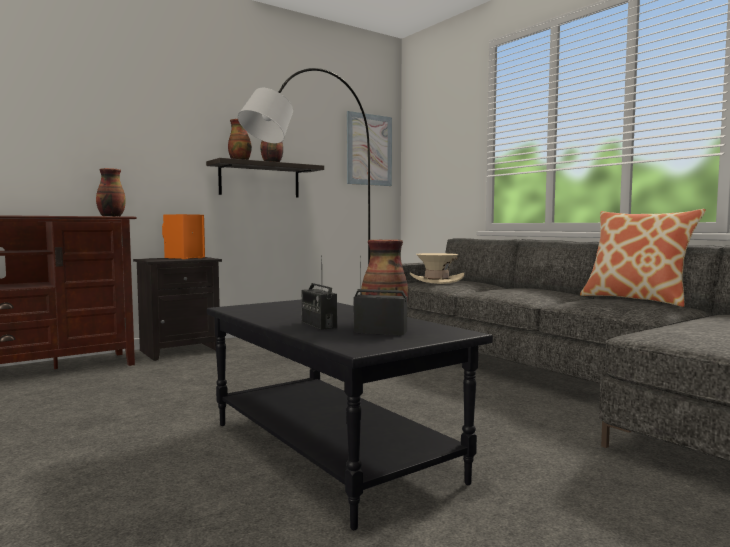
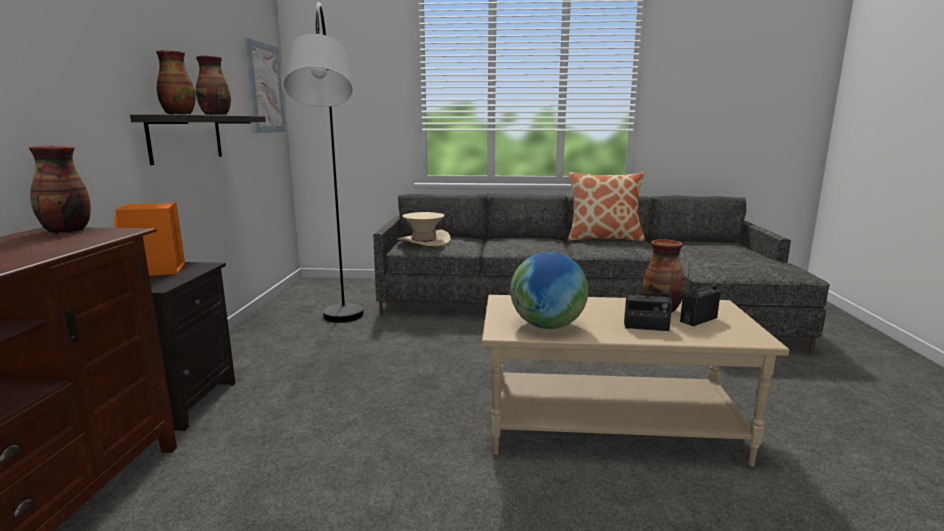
camera: 50 degrees left, 10 degrees up
black coffee table [207,299,493,530] -> beige coffee table [482,295,789,466]
none -> globe [510,252,588,329]

